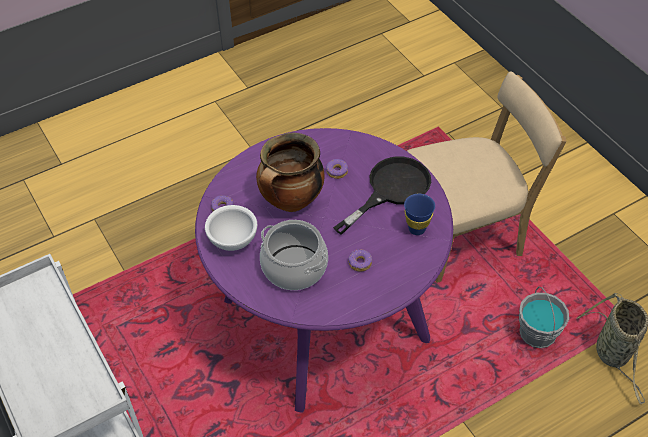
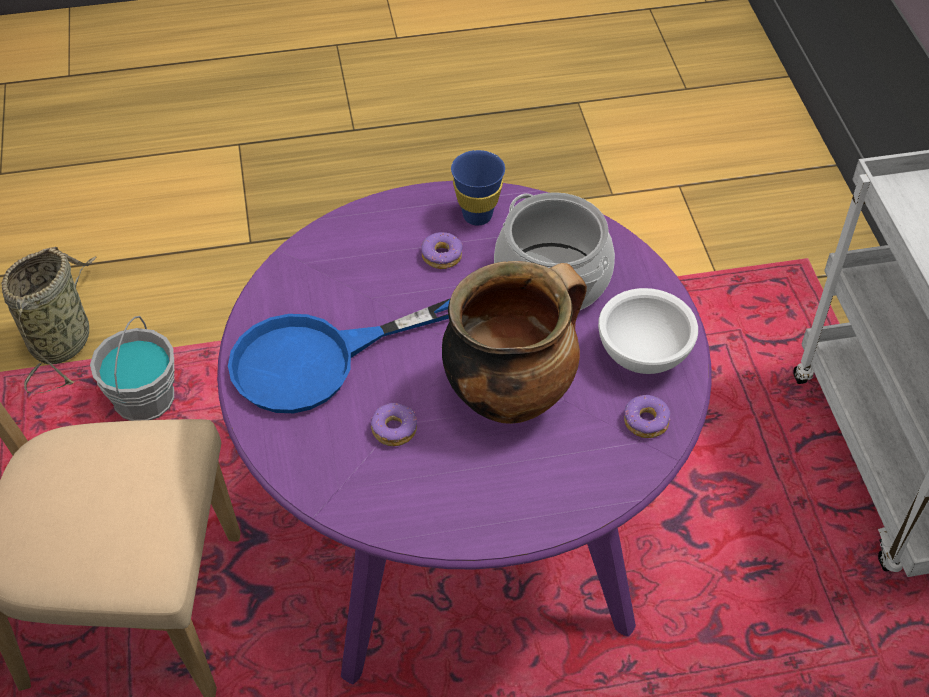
camera: 160 degrees left, 0 degrees up
black frying pan [333,157,431,235] -> blue frying pan [228,299,450,413]
blue cup [404,194,435,235] -> blue cup moved to [451,150,505,225]

